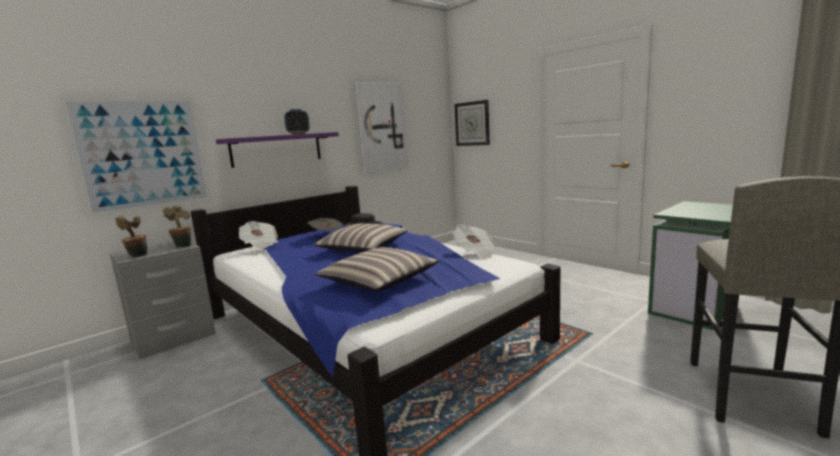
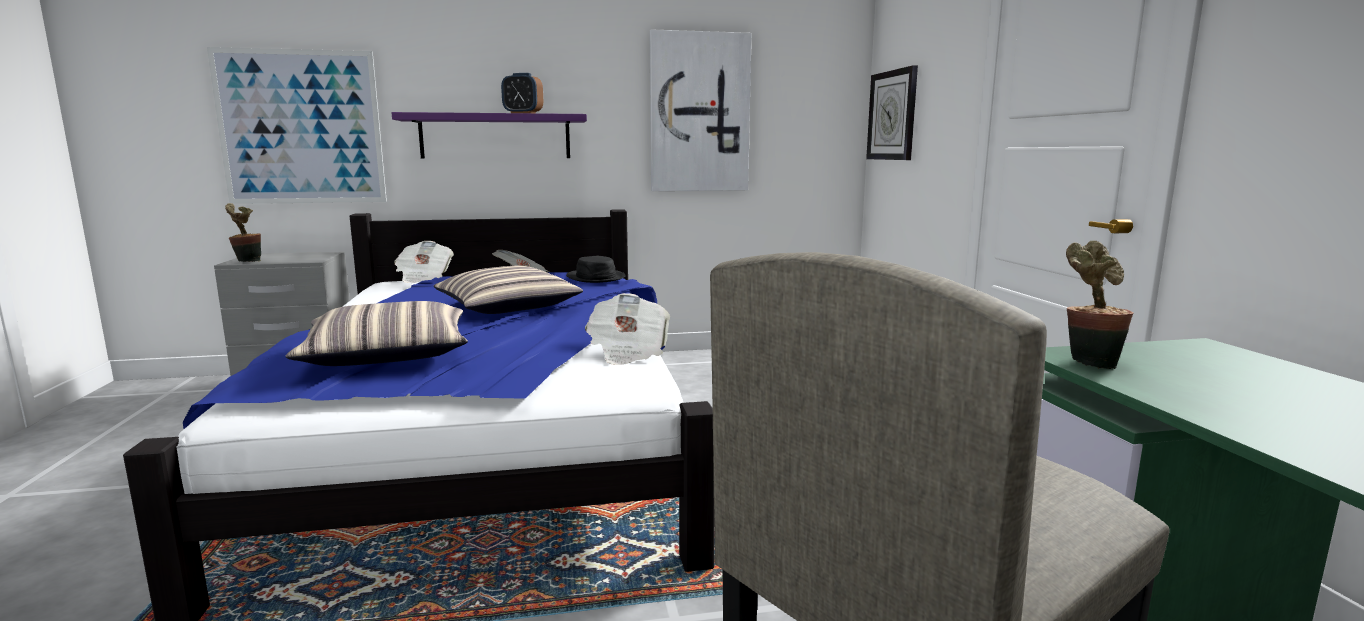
camera: 30 degrees right, 0 degrees up
potted plant [163,206,191,248] -> potted plant moved to [1066,241,1133,369]

